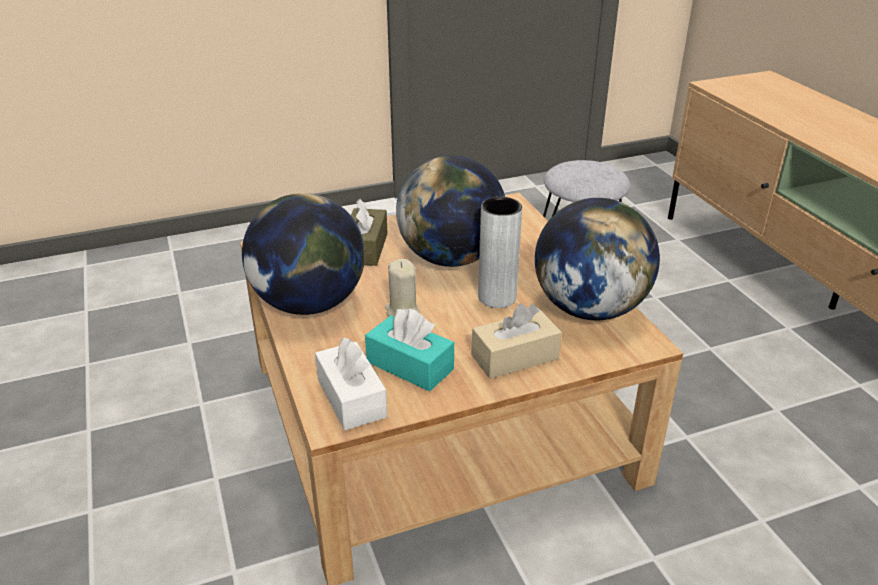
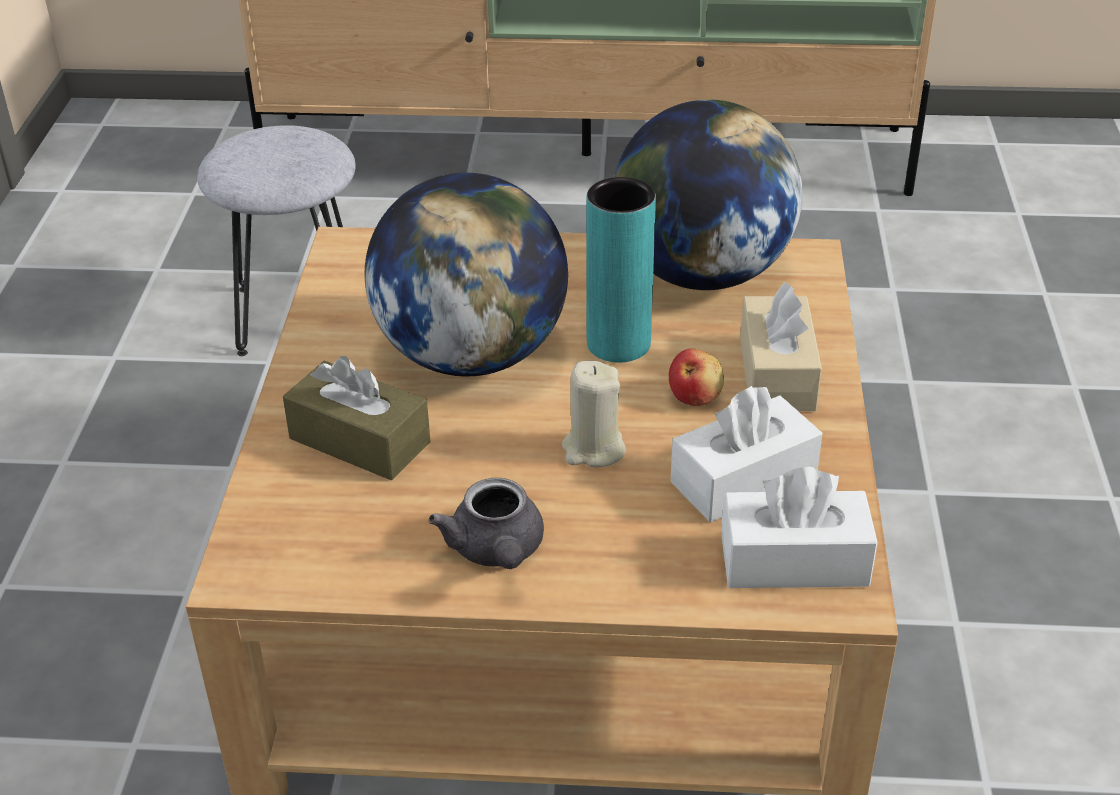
camera: 65 degrees left, 5 degrees up
globe [242,193,365,315] -> grey teapot [428,478,544,569]
turquoise tissue box [365,308,454,391] -> white tissue box [671,386,822,522]
grey vase [478,197,522,308] -> turquoise vase [586,177,656,362]
none -> apple [669,349,724,406]

